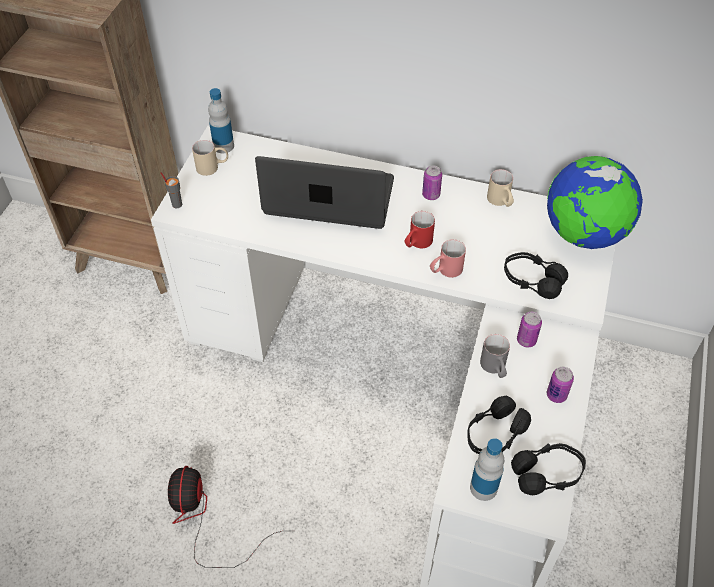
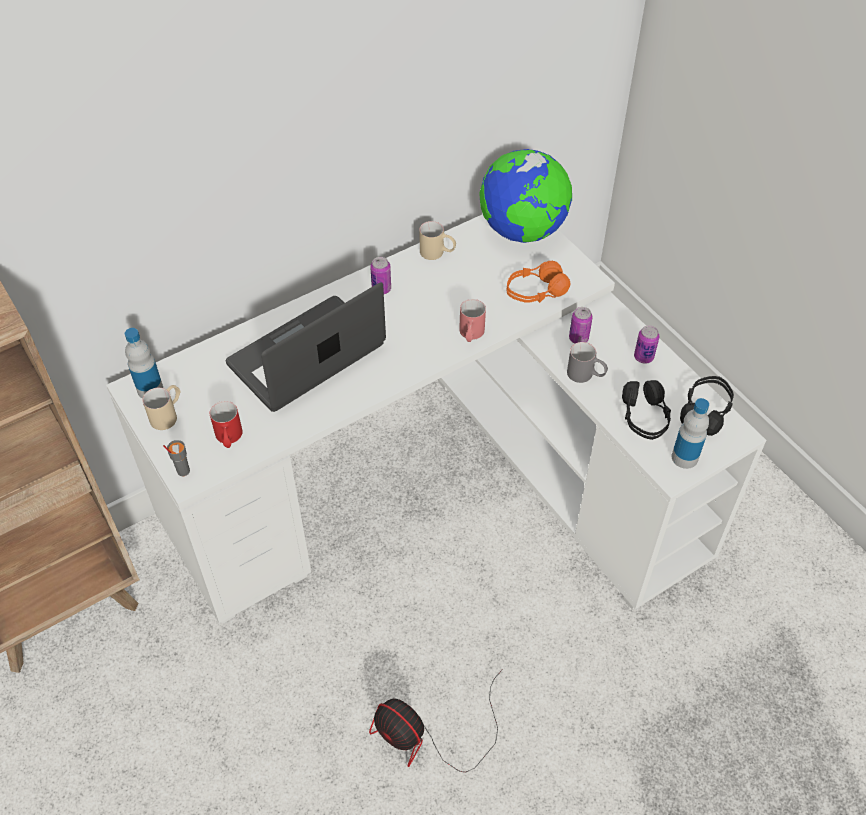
camera: 50 degrees left, 0 degrees up
red mug [404,211,435,248] -> red mug moved to [210,401,243,448]
black headphones [504,252,568,299] -> orange headphones [506,261,571,303]

